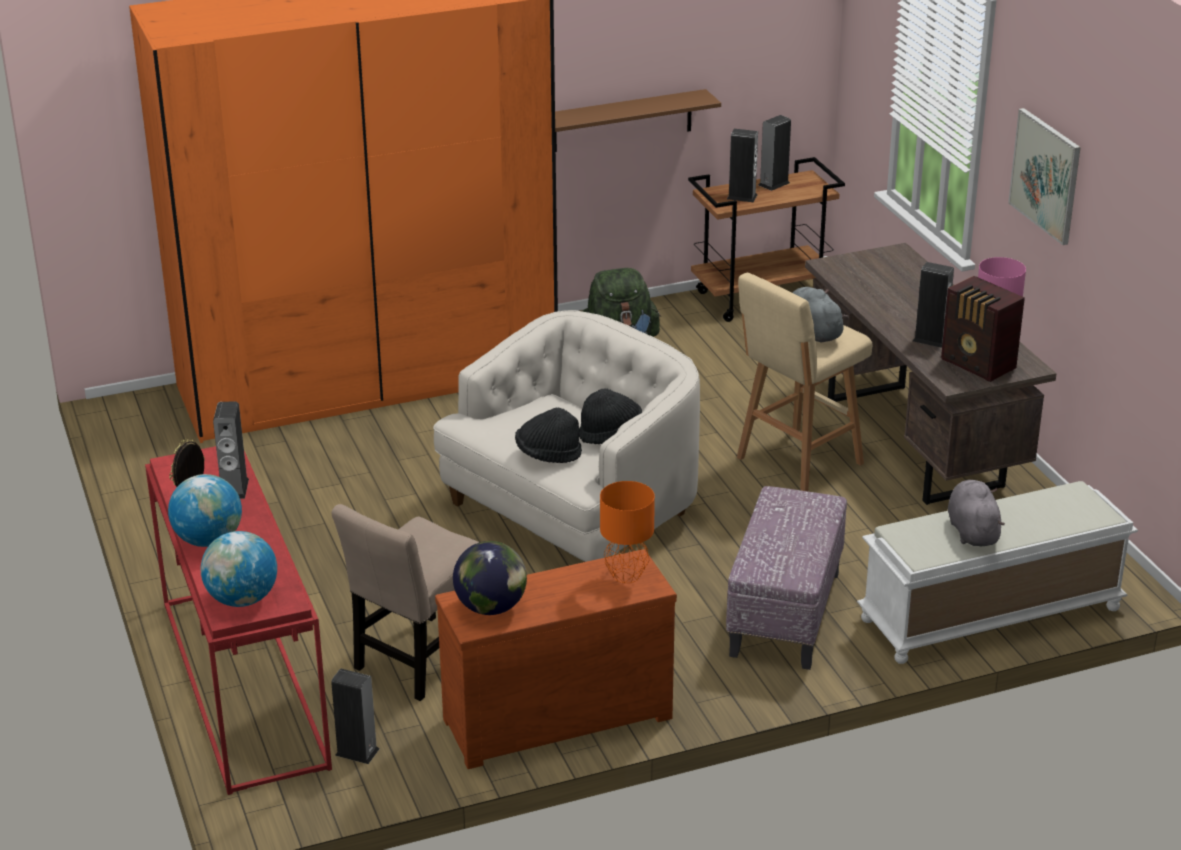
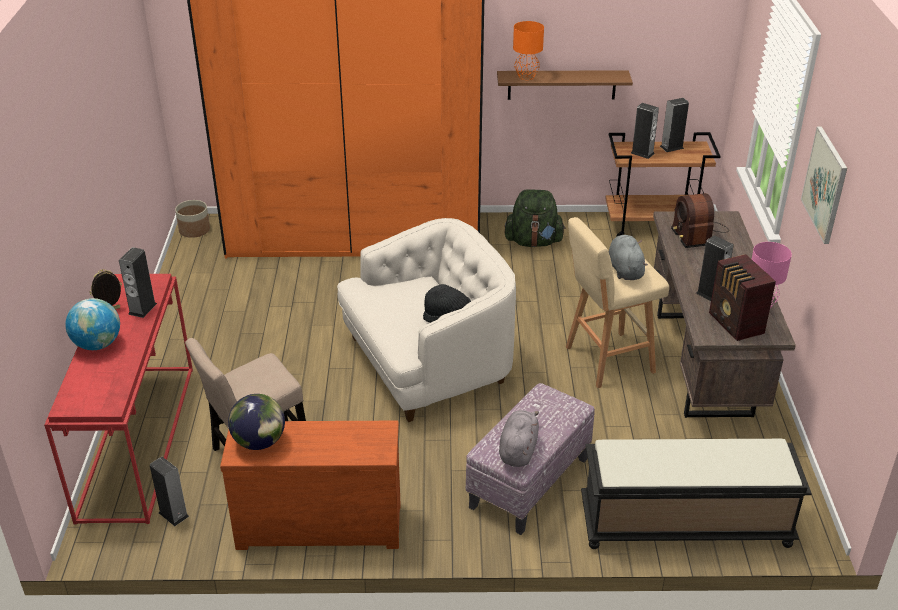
camera: 20 degrees right, 5 degrees up
globe [201,531,277,607] -> none
black hat [515,408,582,463] -> none
orange table lamp [600,481,655,583] -> orange table lamp moved to [513,21,544,80]
white bench [857,481,1138,664] -> black bench [581,439,811,549]
grey plush toy [948,480,1005,546] -> grey plush toy moved to [499,410,539,467]
none -> planter [175,200,210,238]
none -> radio [671,193,729,248]

